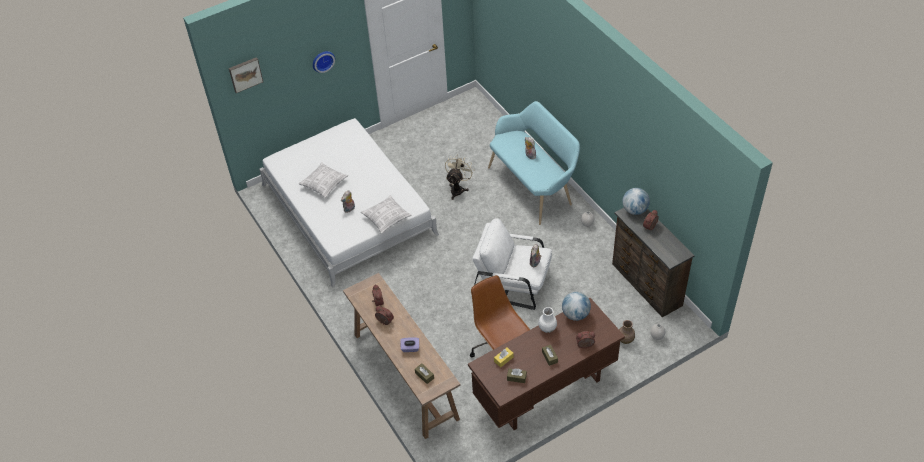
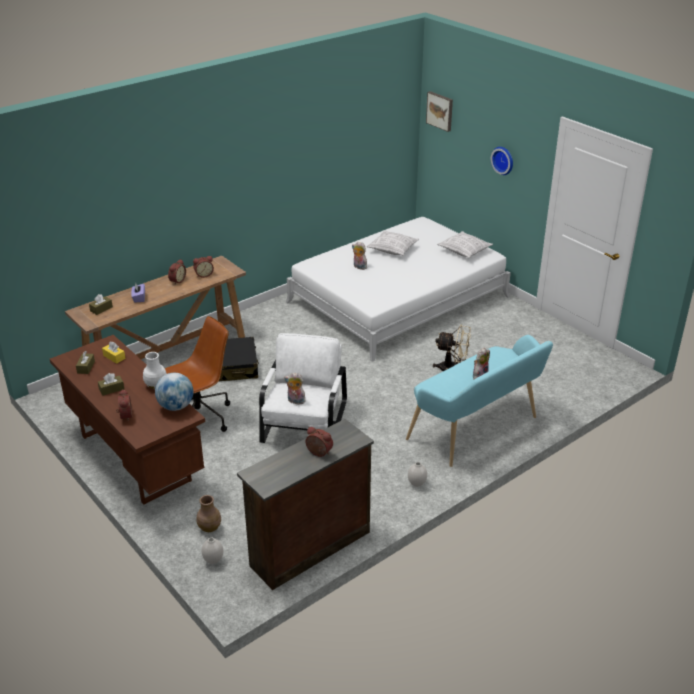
camera: 80 degrees right, 15 degrees down
pillow [361,195,412,234] -> pillow moved to [437,231,493,258]
globe [623,188,650,215] -> none
none -> black suitcase [219,337,259,381]

